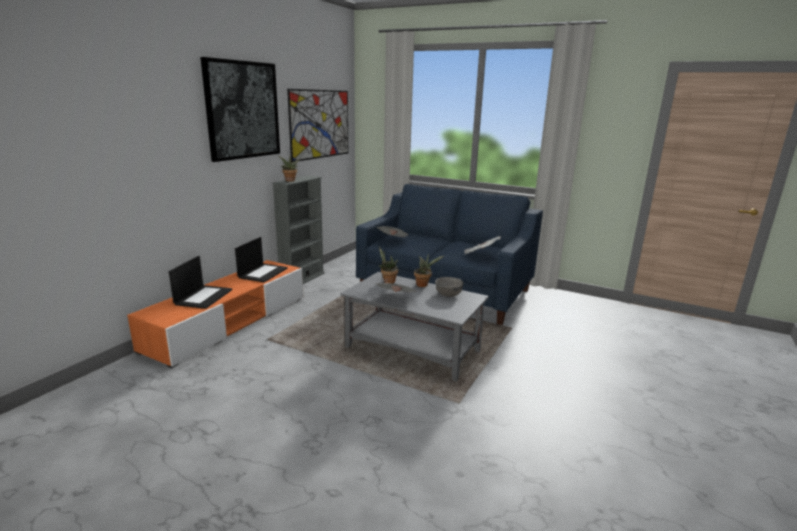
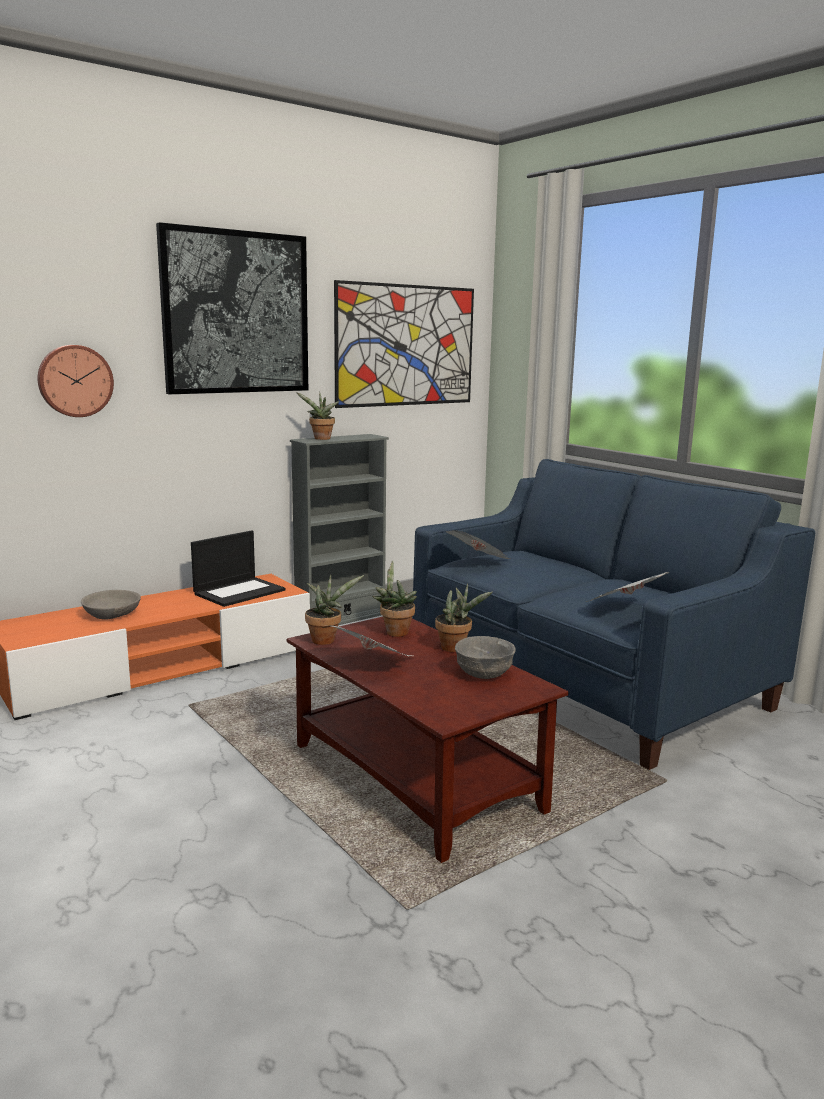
camera: 25 degrees right, 5 degrees down
laptop [169,256,232,309] -> grey bowl [81,590,141,620]
grey coffee table [340,272,489,382] -> brown coffee table [287,617,569,863]
none -> wall clock [38,345,114,417]
none -> potted plant [305,574,364,645]

